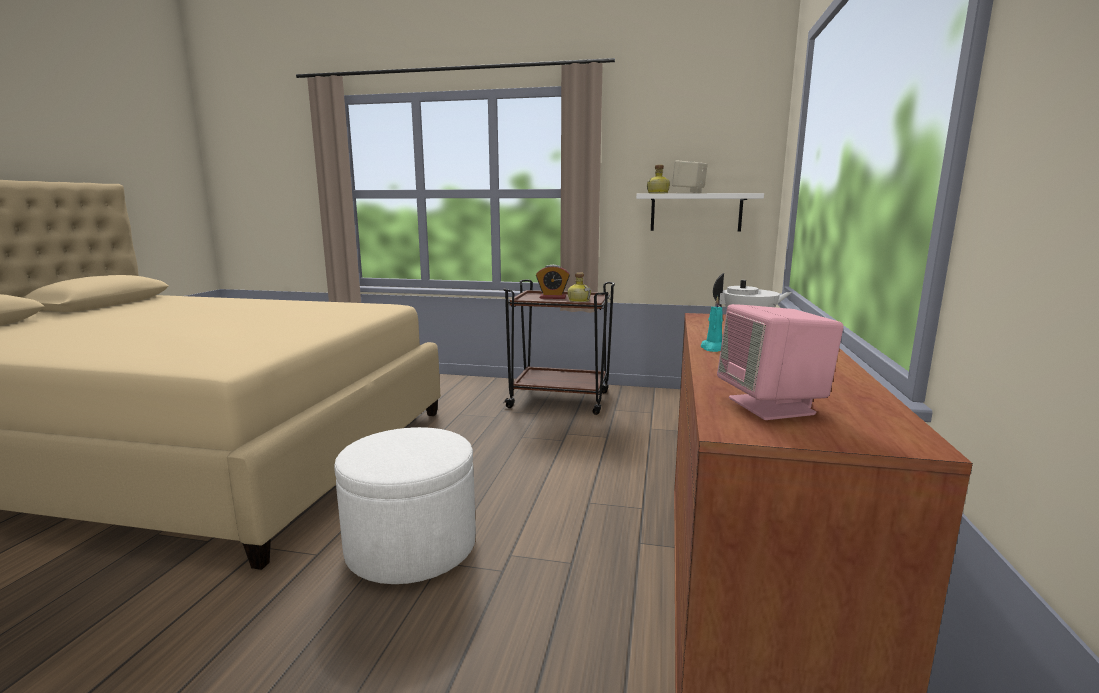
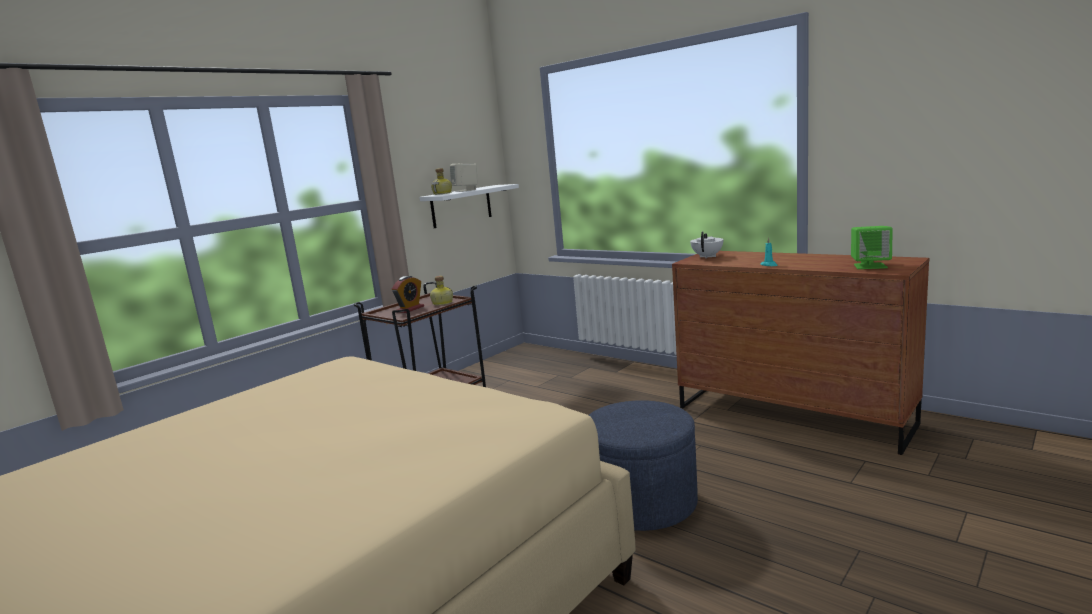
camera: 60 degrees left, 0 degrees up
white ottoman [334,427,476,584] -> blue ottoman [589,400,698,531]
pink speaker [717,304,844,420] -> green speaker [851,226,893,269]

